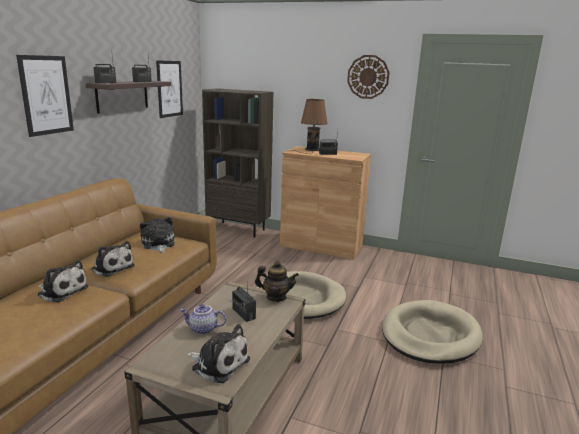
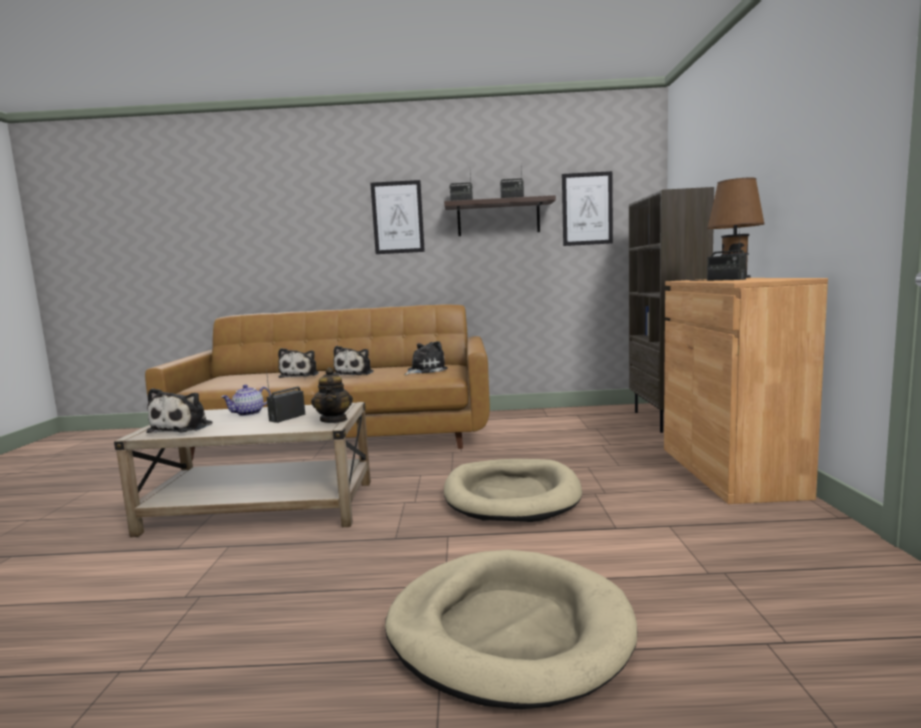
camera: 70 degrees right, 10 degrees down
teapot [180,304,226,335] -> teapot turned 120 degrees counterclockwise [221,385,271,416]
wall clock [347,55,390,99] -> none

